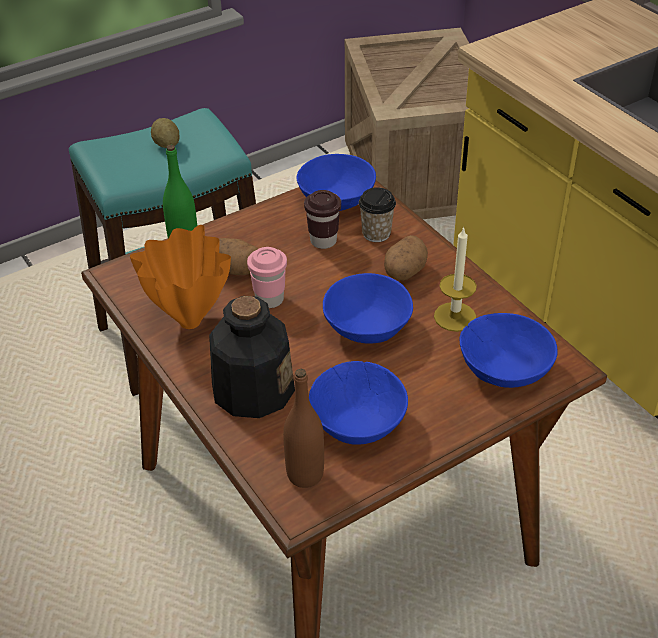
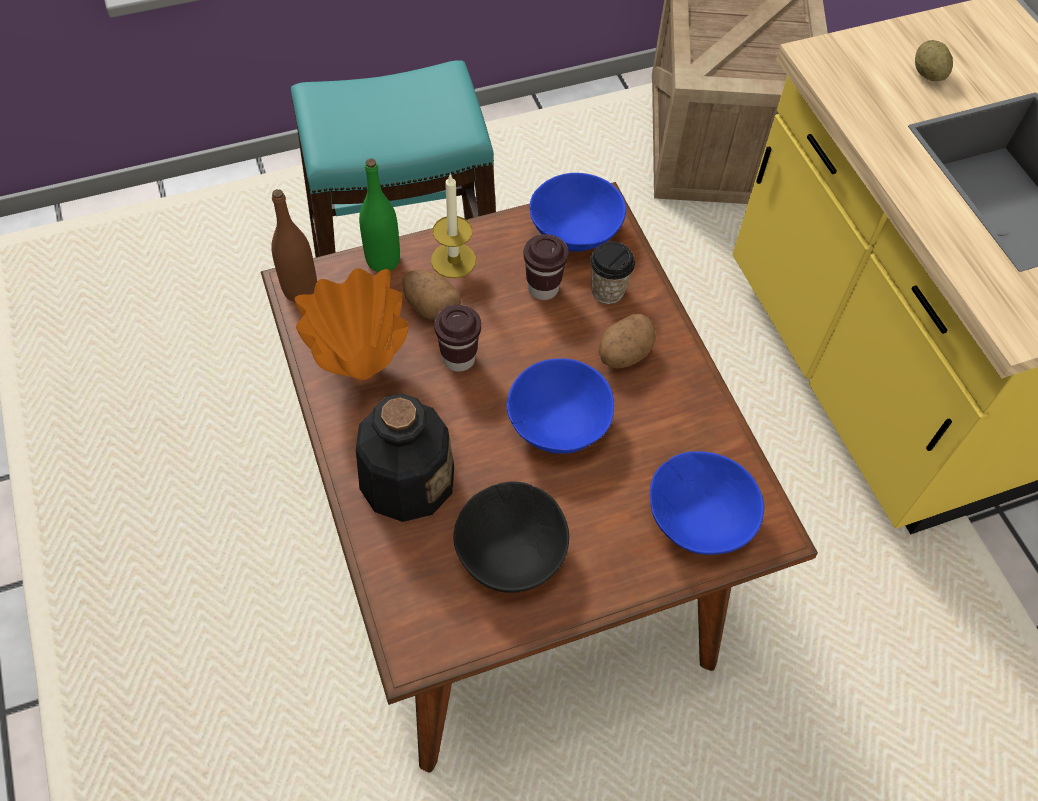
camera: 10 degrees right, 15 degrees up
potato [151,118,180,148] -> potato moved to [915,40,953,81]
pink cup [247,247,287,308] -> brown cup [434,305,481,372]
brown bottle [283,369,324,488] -> brown bottle moved to [271,189,317,302]
blue bowl [309,361,408,445] -> black bowl [453,481,569,593]
candle [434,226,477,332] -> candle moved to [431,173,476,278]

